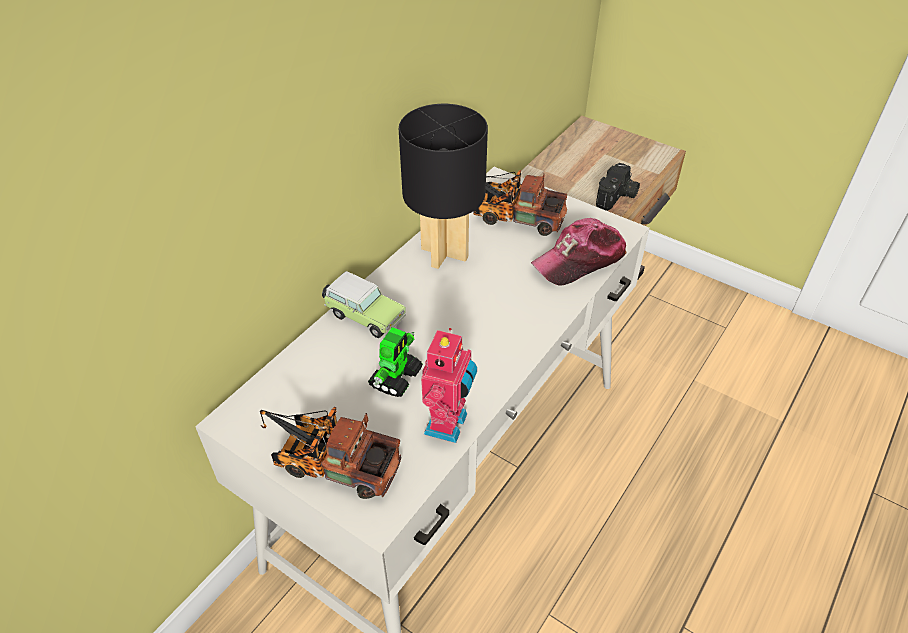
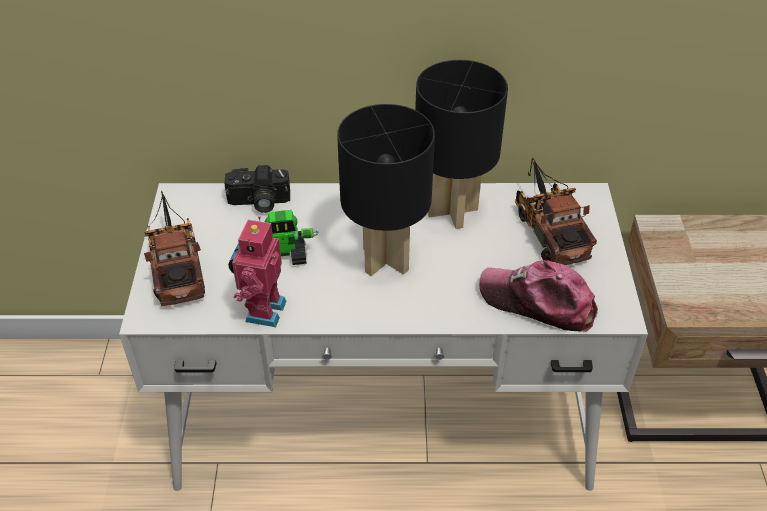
camera: 55 degrees right, 0 degrees up
toy car [322,271,406,338] -> none
toy robot [421,328,477,443] -> toy robot turned 120 degrees clockwise [228,216,287,327]
camera [596,163,640,211] -> camera moved to [224,165,290,213]
none -> black table lamp [337,104,435,276]

